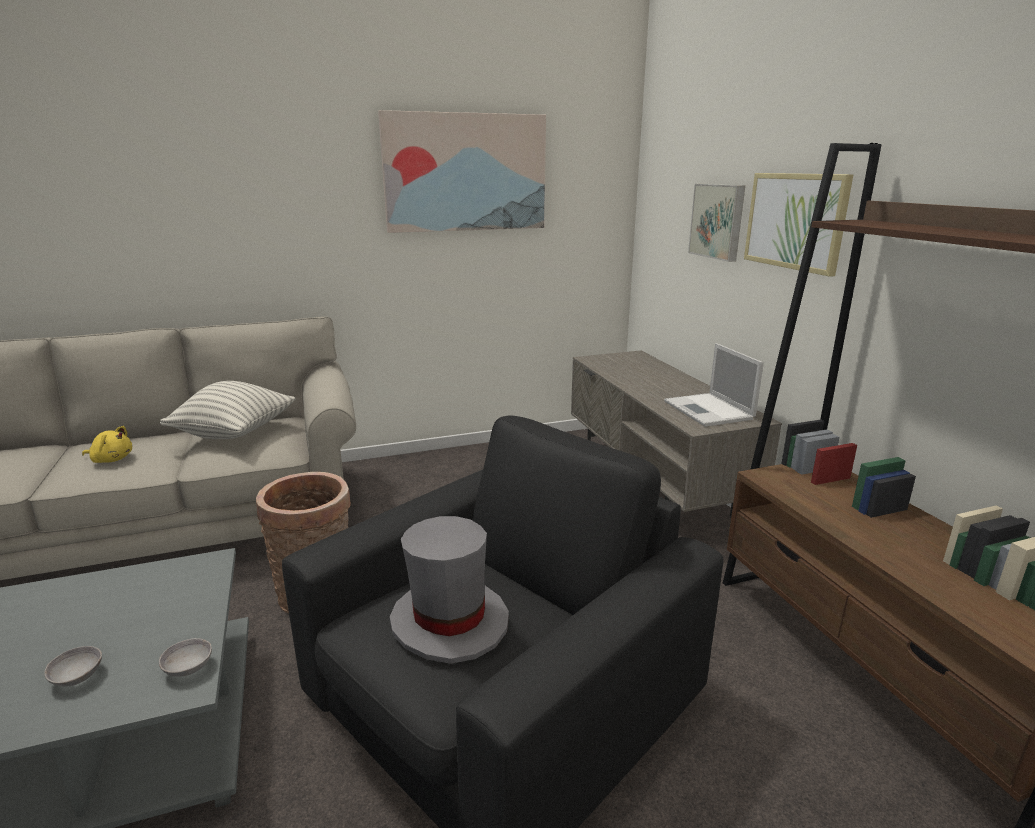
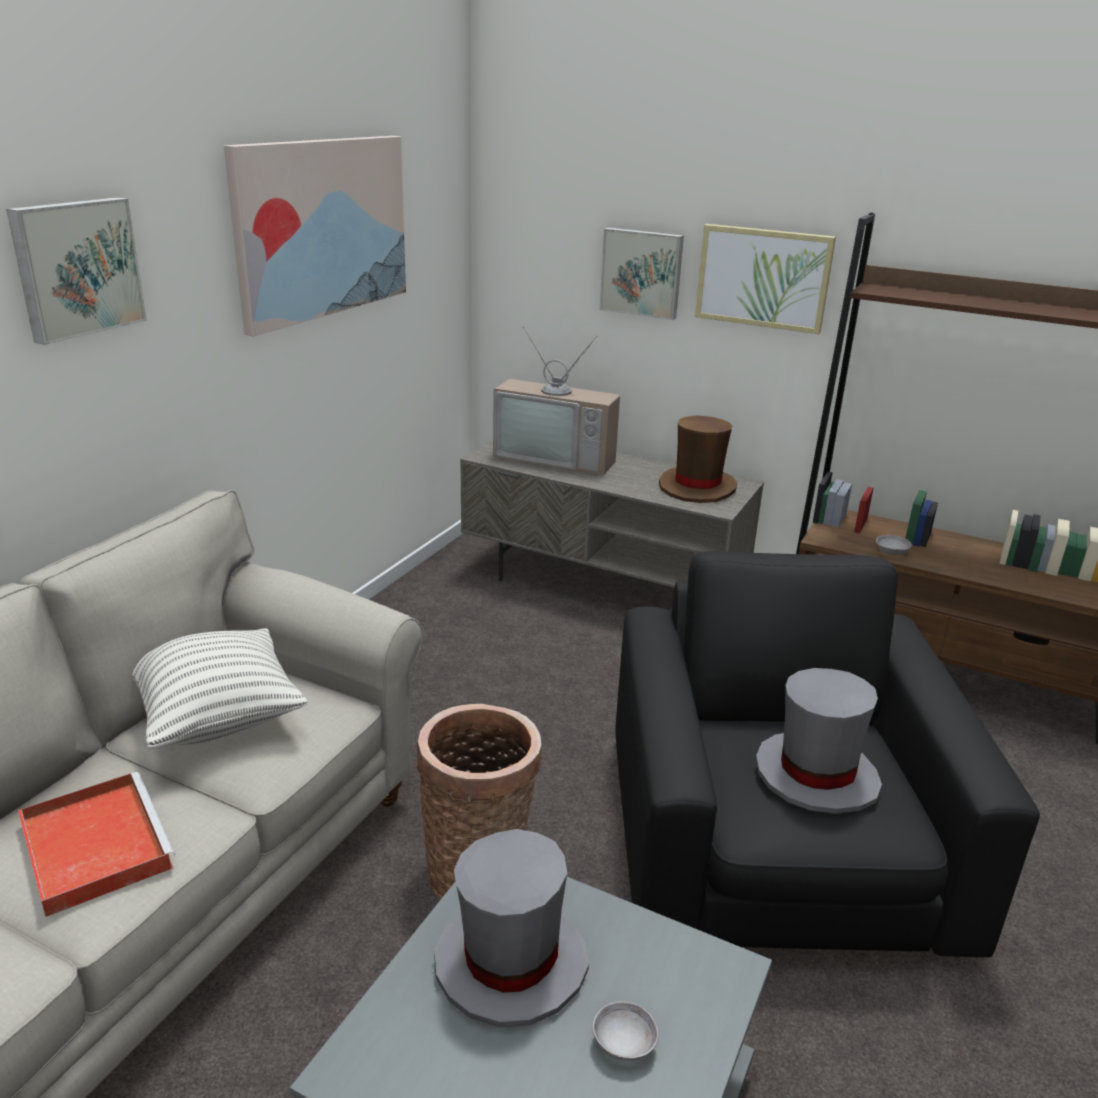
camera: 45 degrees left, 5 degrees up
yellow plush toy [82,426,132,463] -> red tray [18,772,175,917]
grey bowl [159,638,212,677] -> grey bowl moved to [876,535,912,555]
laptop [664,343,764,427] -> brown hat [659,415,737,503]
none -> picture [6,197,147,345]
none -> grey hat [434,829,589,1027]
none -> television [493,326,620,476]

